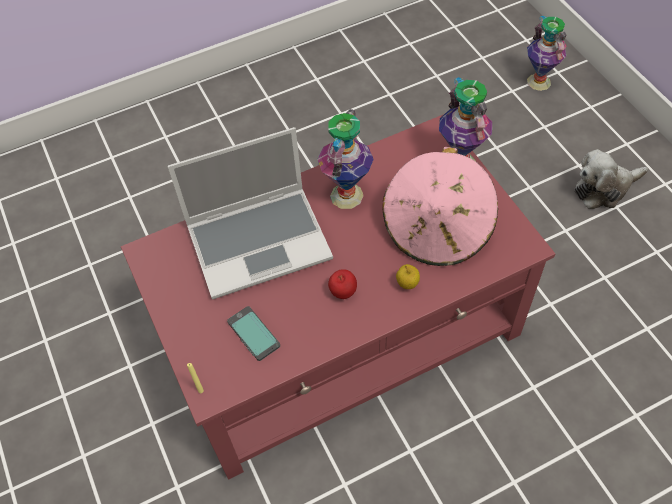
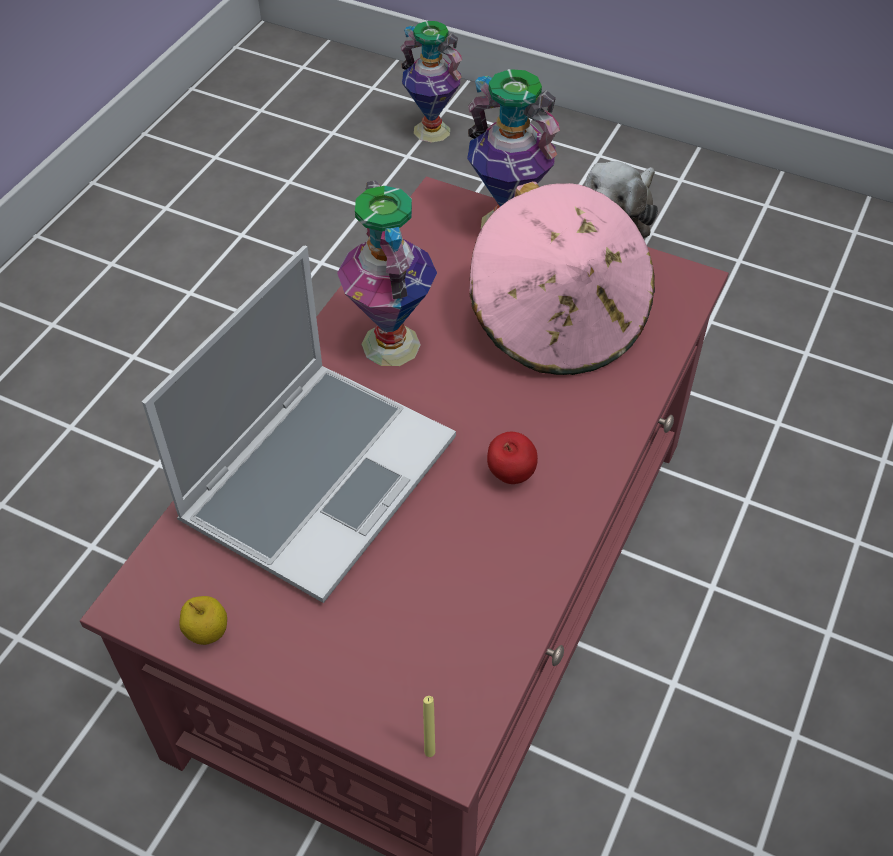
camera: 40 degrees left, 5 degrees down
phone [227,306,280,361] -> none
apple [396,264,420,289] -> apple moved to [179,596,227,645]

